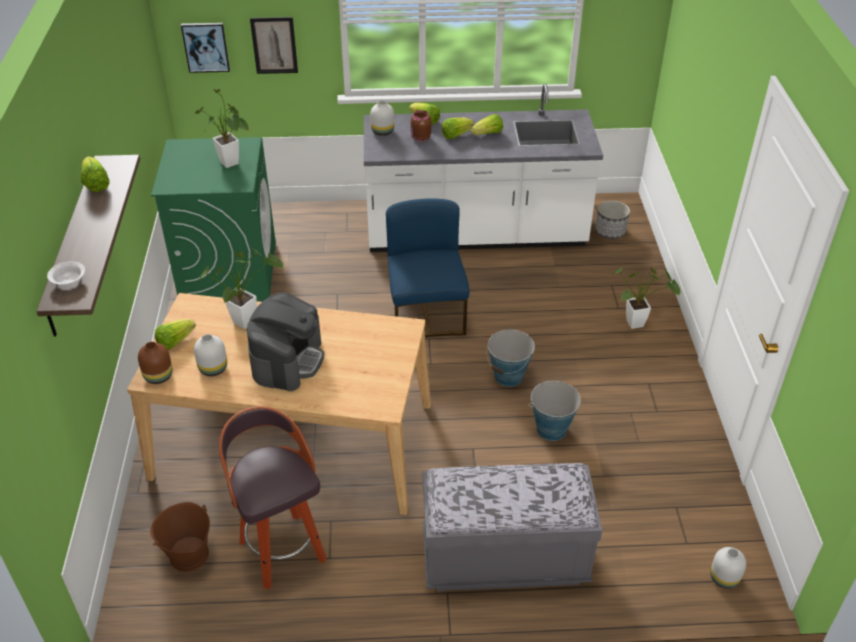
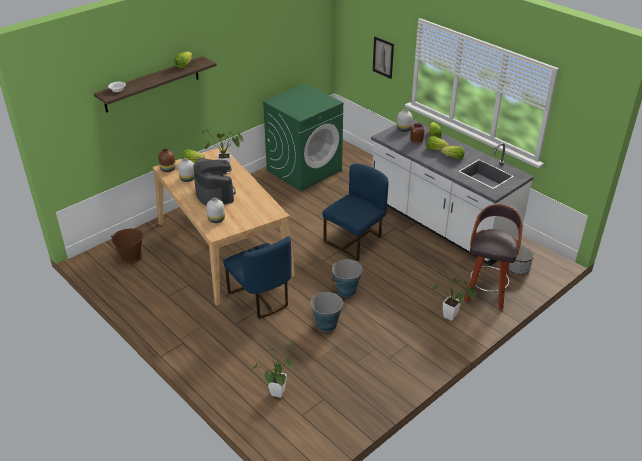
camera: 50 degrees right, 5 degrees down
picture [181,23,230,73] -> none
potted plant [195,89,249,168] -> potted plant moved to [247,341,292,398]
stool [219,406,326,589] -> stool moved to [465,204,523,310]
coffee machine [247,292,324,391] -> coffee machine turned 90 degrees counterclockwise [194,158,236,206]
grey bench [423,463,602,591] -> none
white vase [710,547,746,589] -> white vase moved to [206,198,225,223]
none -> blue chair [223,236,292,318]

